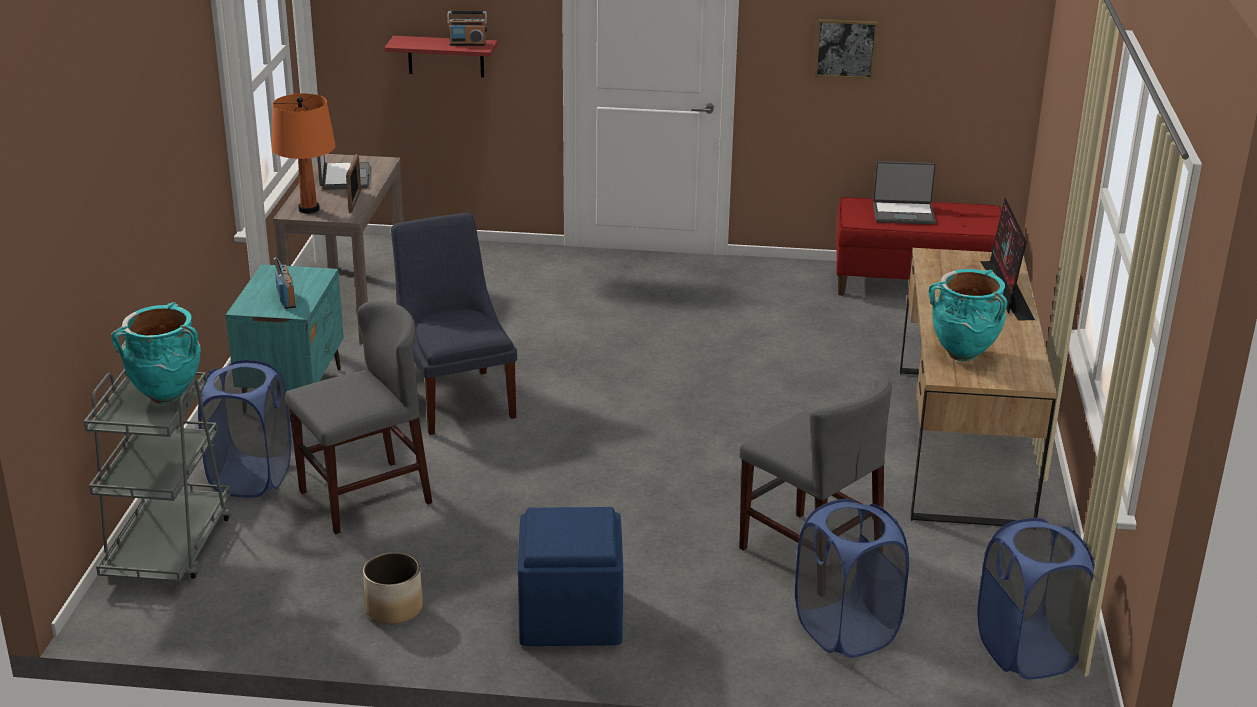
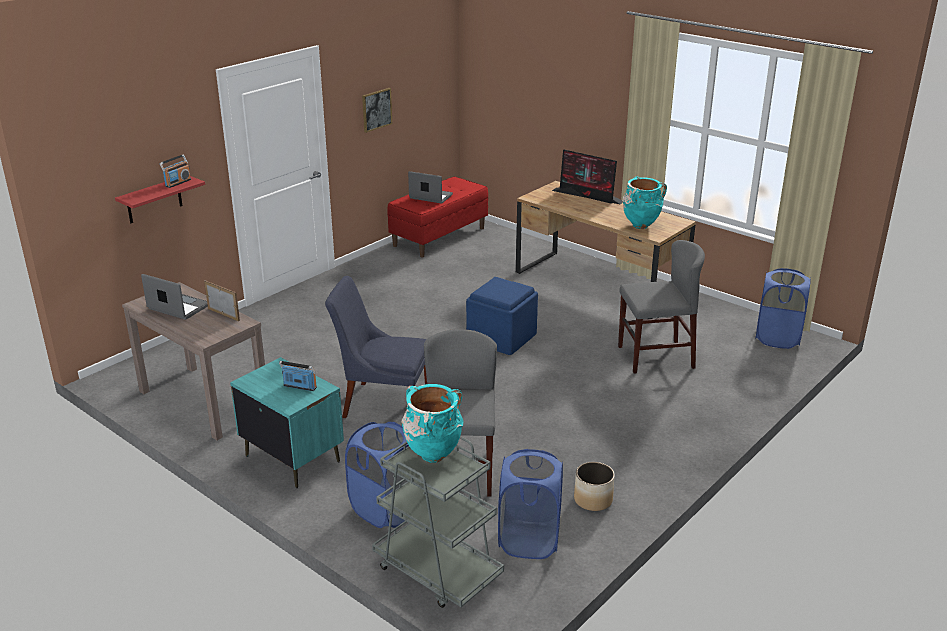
camera: 55 degrees left, 0 degrees up
orange table lamp [272,93,336,214] -> none
blue ottoman [518,507,623,646] -> blue ottoman moved to [466,277,538,355]
blue laundry basket [795,499,909,658] -> blue laundry basket moved to [498,449,563,559]
laptop [873,161,936,224] -> laptop turned 105 degrees counterclockwise [408,171,453,204]

